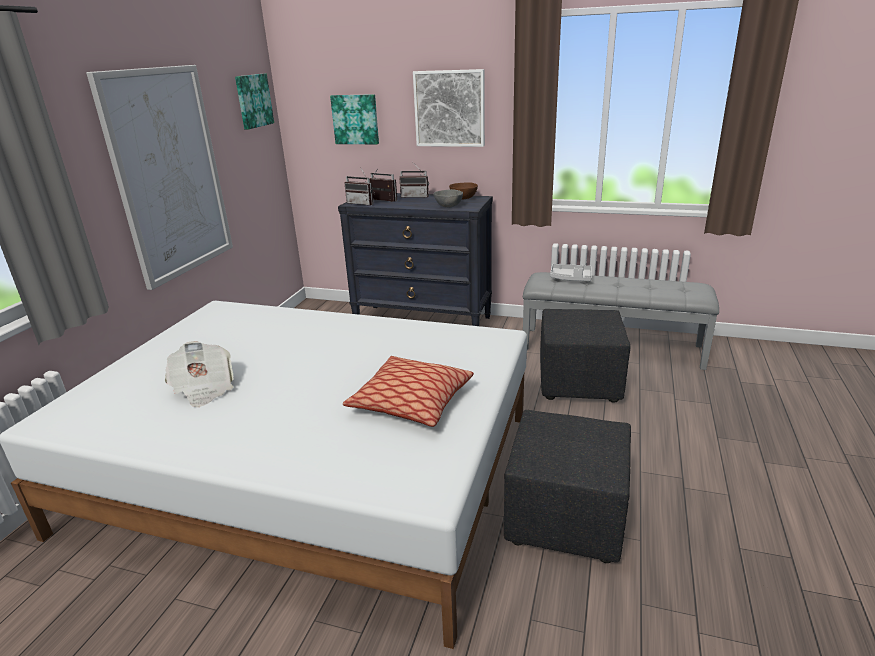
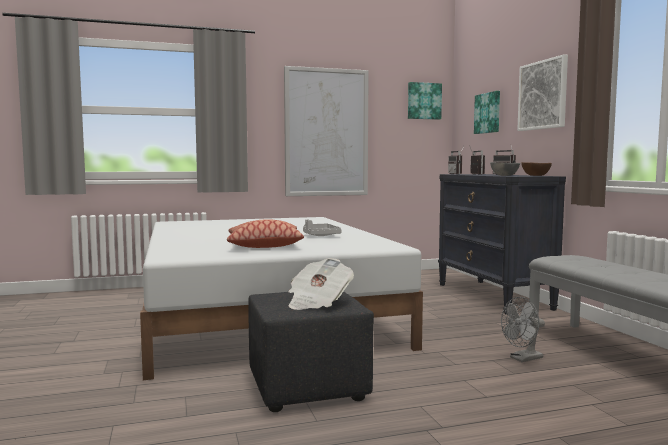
camera: 55 degrees right, 20 degrees down
newspaper [164,341,234,407] -> newspaper moved to [288,258,354,310]
black ottoman [540,309,631,403] -> grey fan [501,297,545,362]
grey tray [550,264,592,281] -> grey tray moved to [303,219,342,236]

